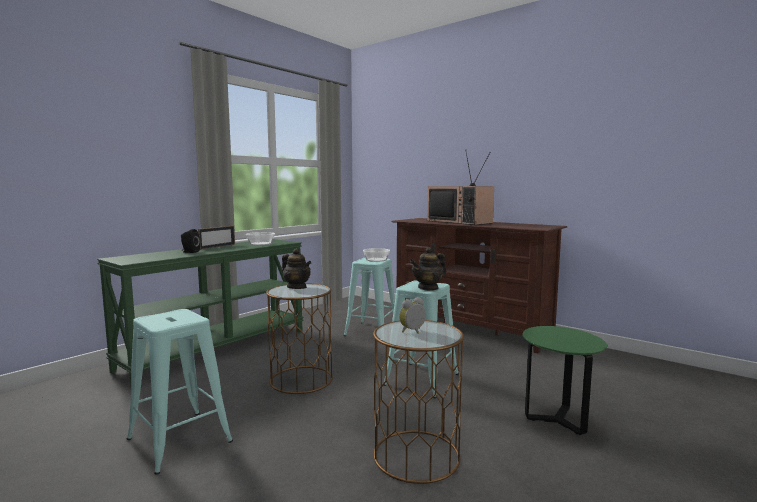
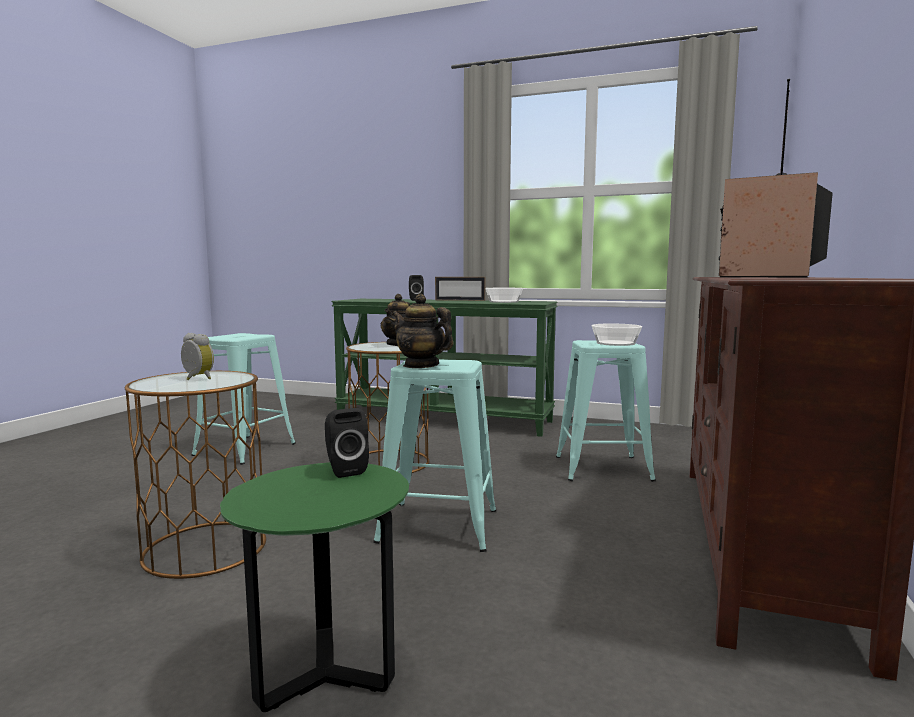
camera: 70 degrees right, 0 degrees up
none -> black speaker [325,408,369,478]

